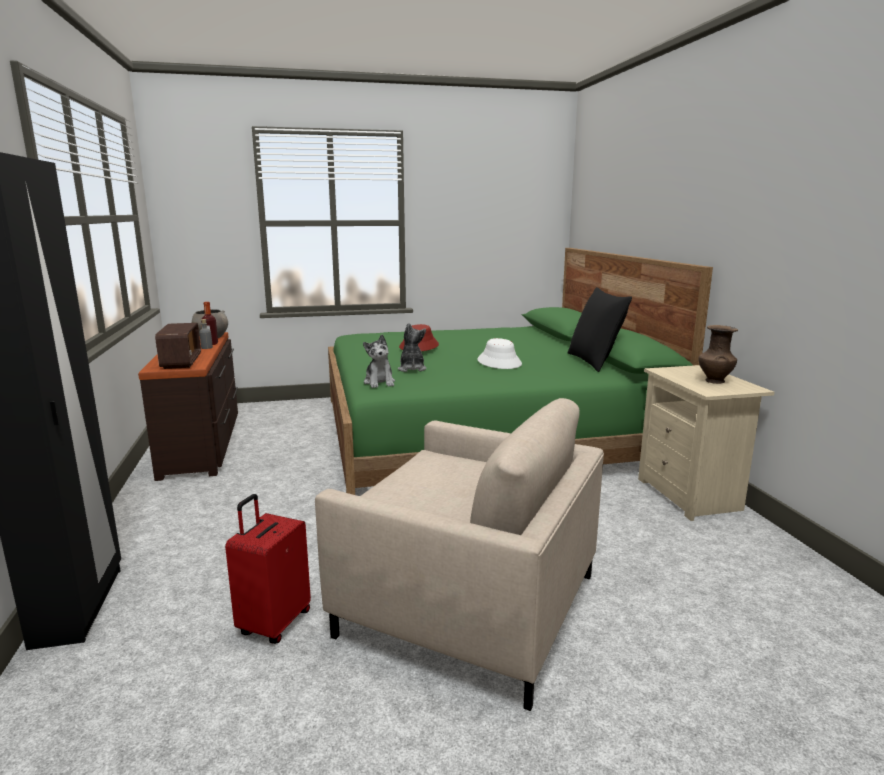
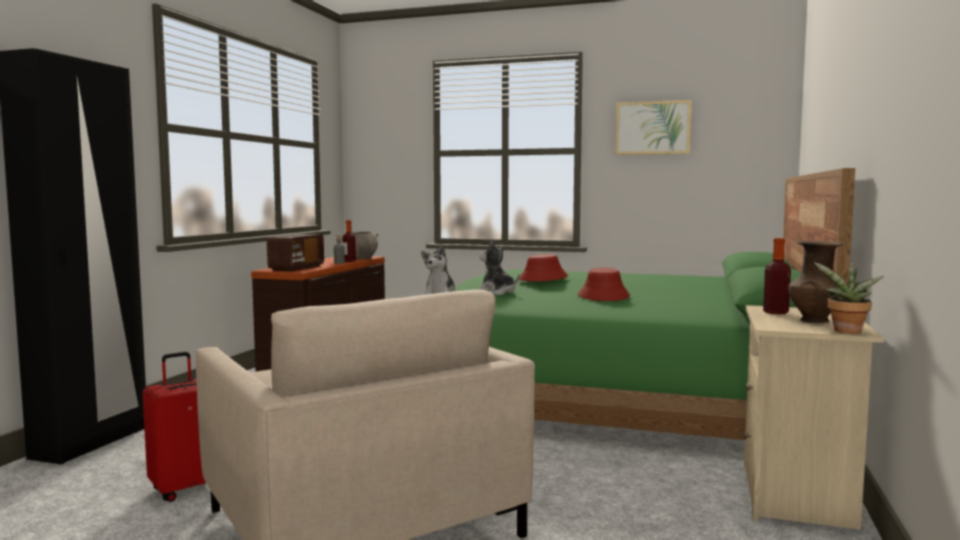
camera: 30 degrees right, 10 degrees down
plush toy [398,323,426,372] -> plush toy turned 75 degrees counterclockwise [477,241,520,295]
white hat [477,338,522,369] -> red hat [578,268,630,301]
black pillow [568,287,632,372] -> none
none -> picture [615,100,692,155]
none -> bottle [763,238,791,314]
none -> potted plant [814,261,884,334]

